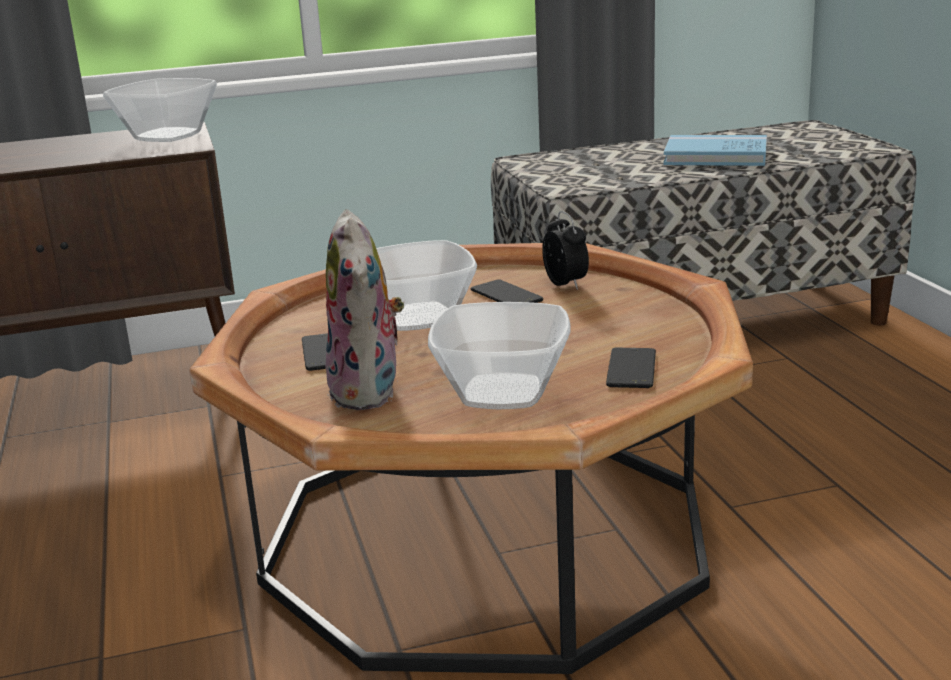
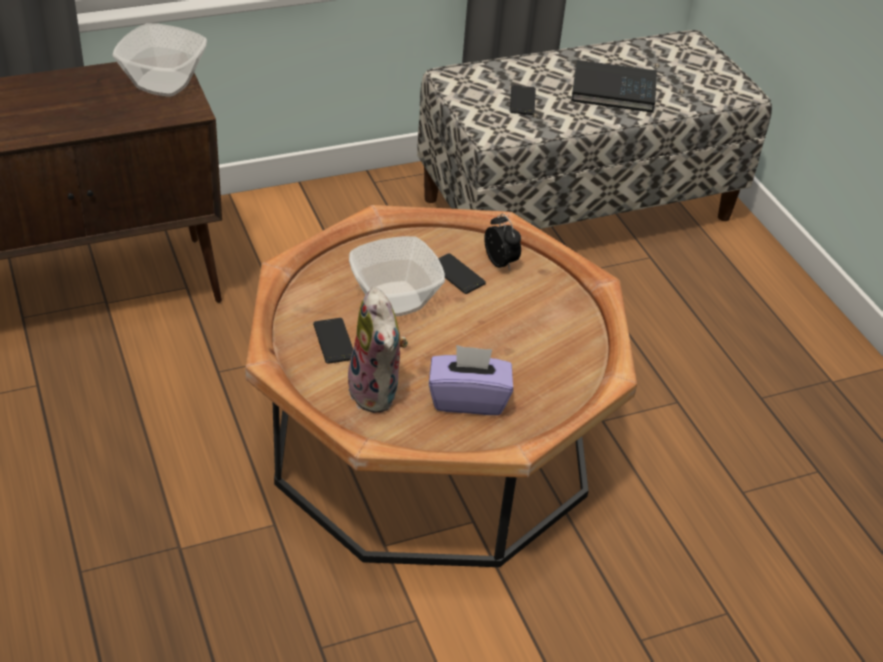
camera: 10 degrees left, 20 degrees up
bowl [428,302,571,409] -> purple tissue box [429,345,513,415]
phone [606,348,656,388] -> phone moved to [510,85,536,115]
blue book [664,135,767,166] -> black book [571,60,657,113]

